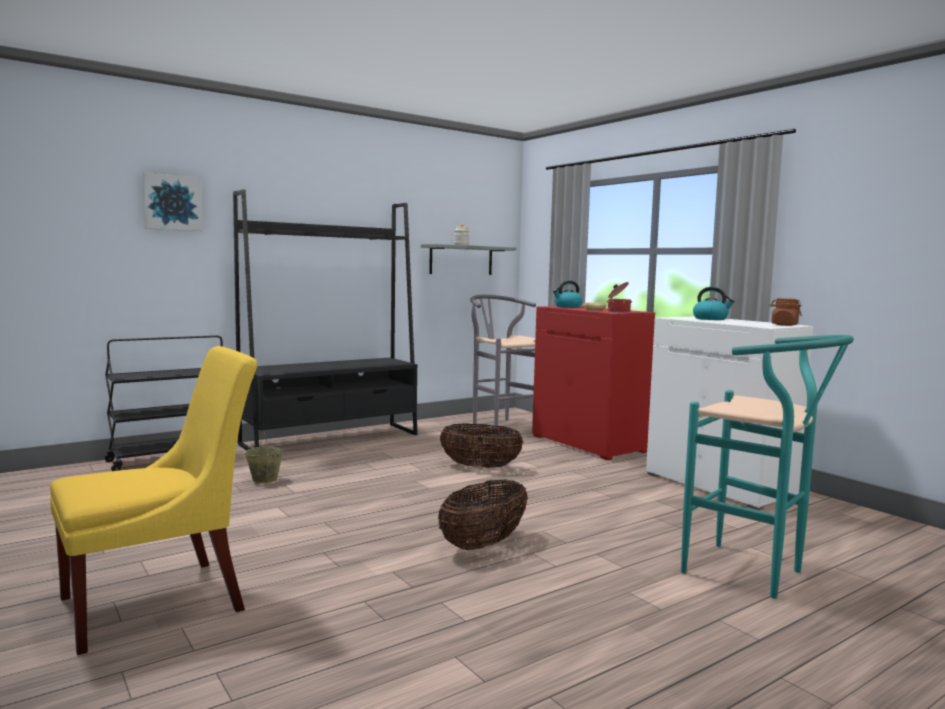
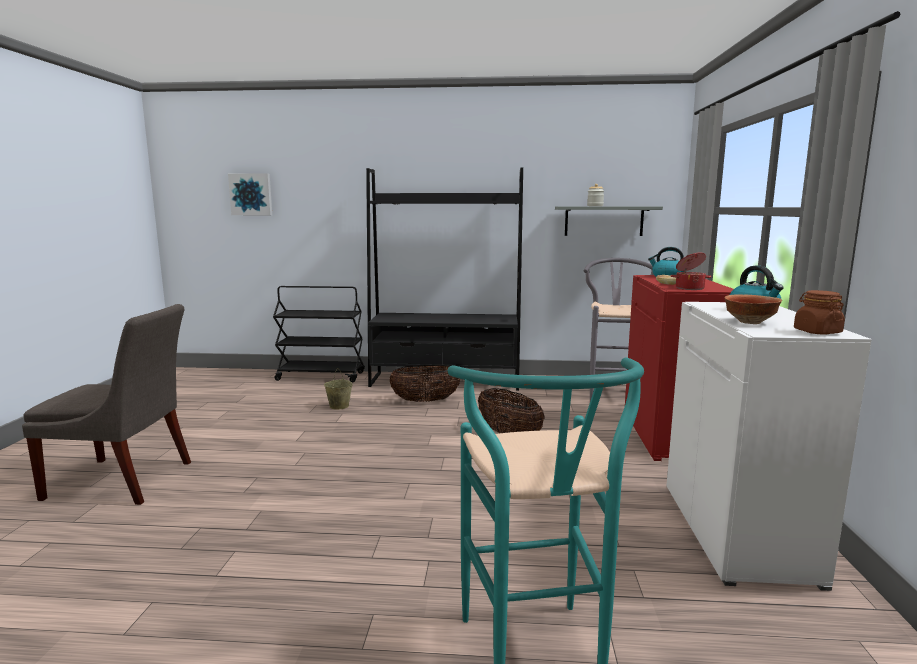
camera: 40 degrees right, 5 degrees up
yellow chair [50,346,257,655] -> grey chair [22,304,191,505]
picture [143,173,203,231] -> picture moved to [228,173,272,215]
basket [438,480,528,550] -> basket moved to [389,365,460,402]
none -> bowl [724,294,782,324]

